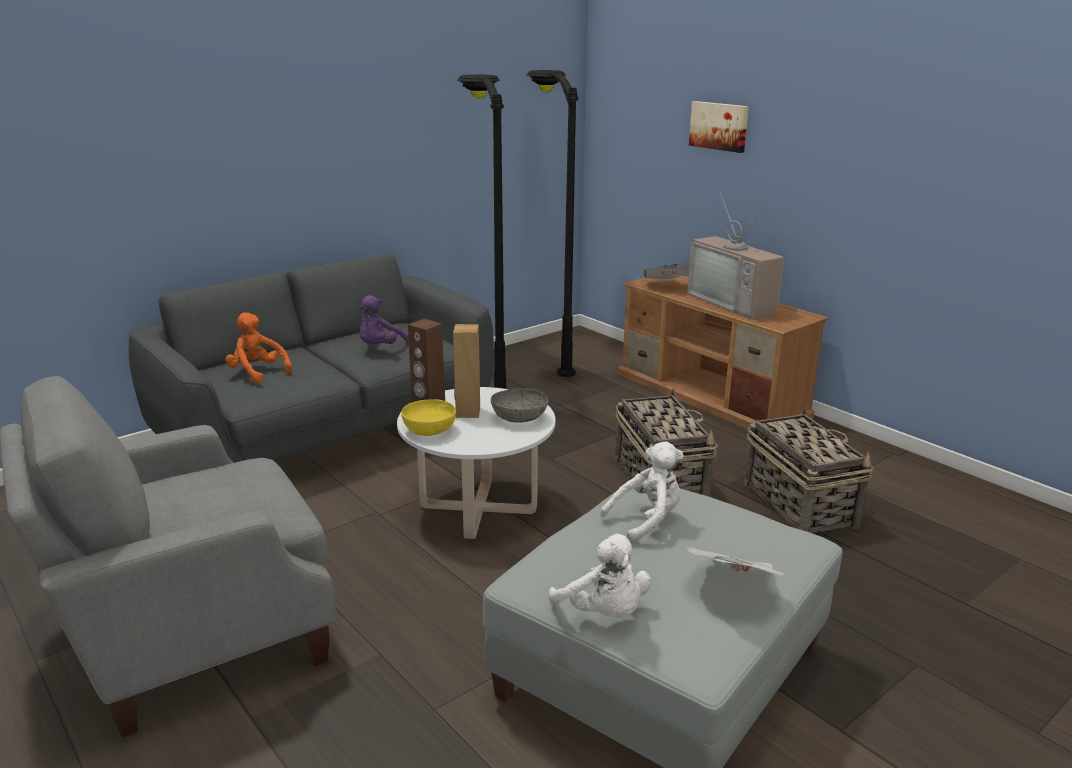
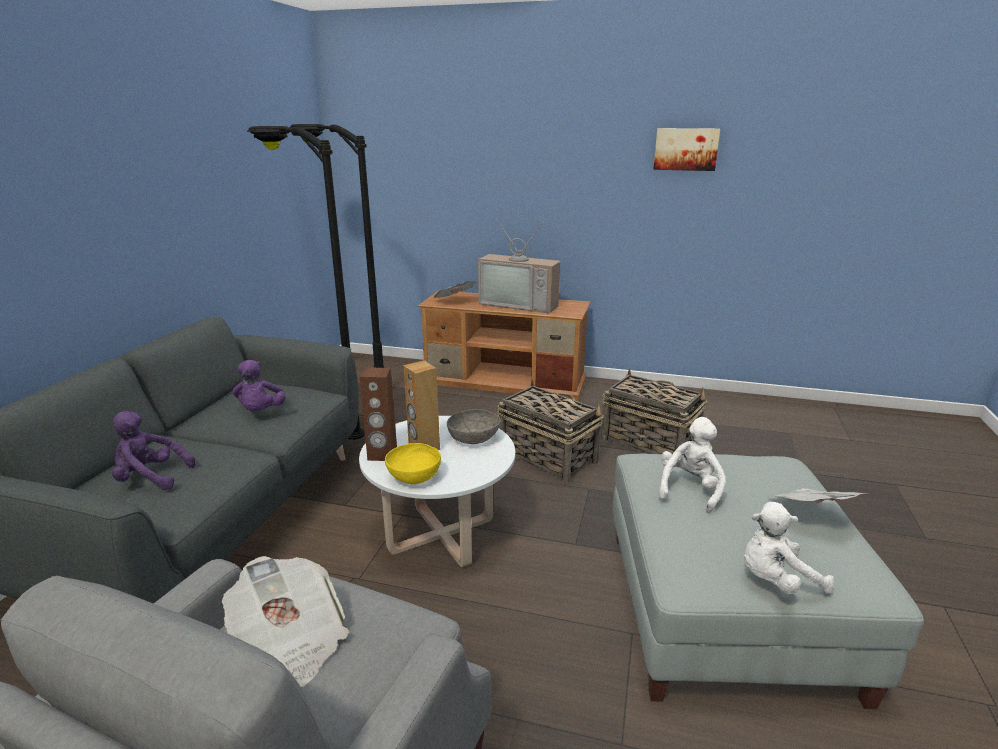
camera: 35 degrees left, 0 degrees up
orange plush toy [225,312,292,384] -> purple plush toy [112,411,195,490]
white plush toy [549,533,651,618] -> white plush toy turned 150 degrees clockwise [744,502,834,594]
picture [689,101,749,153] -> picture moved to [653,128,720,171]
none -> newspaper [222,556,349,687]

